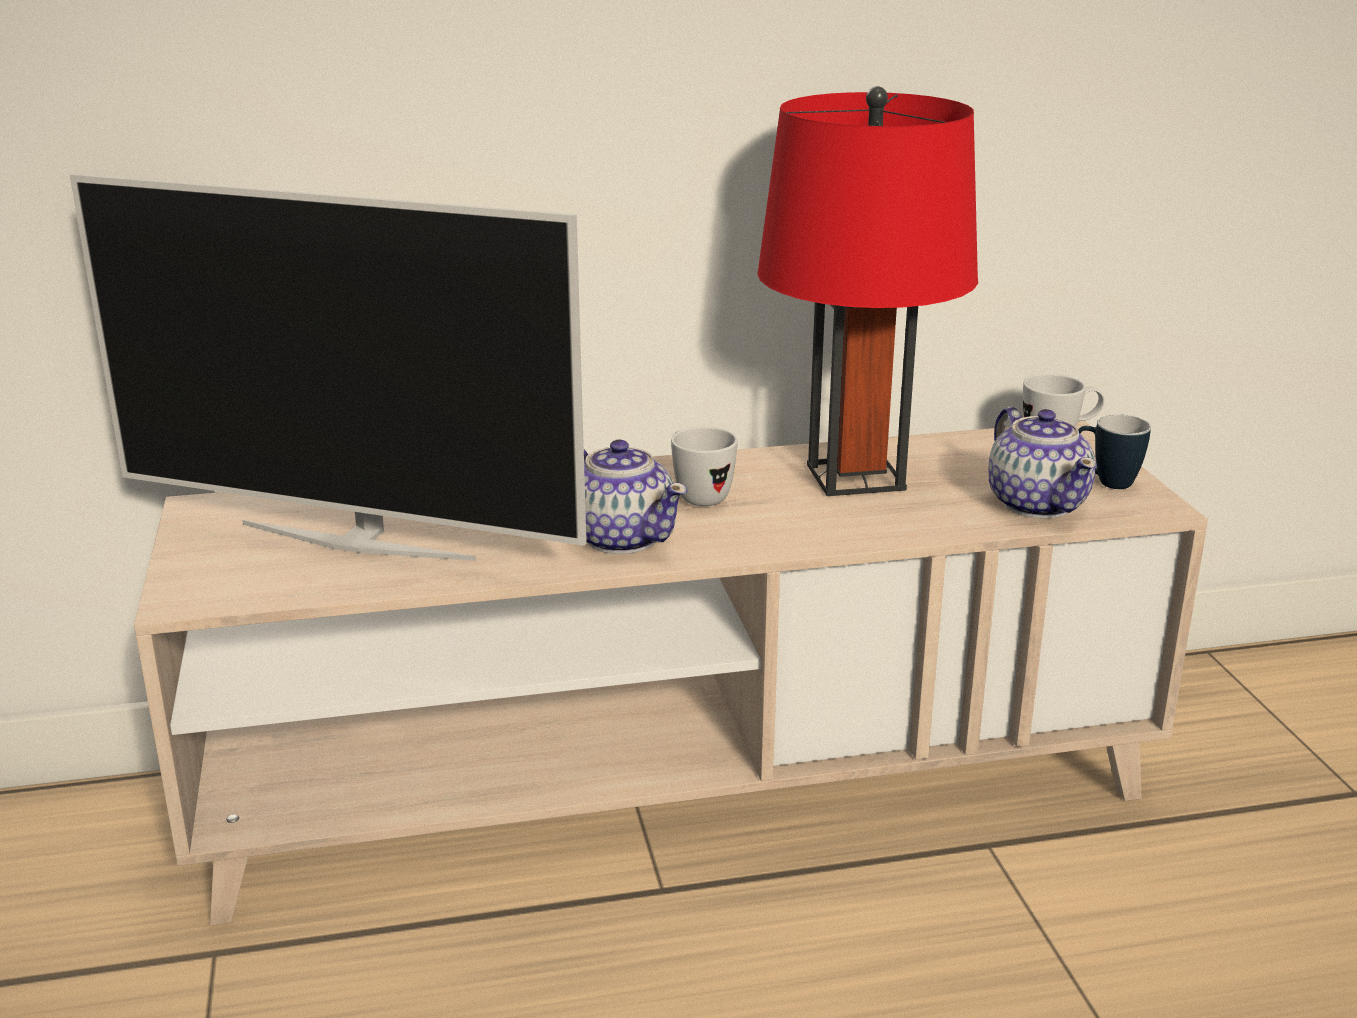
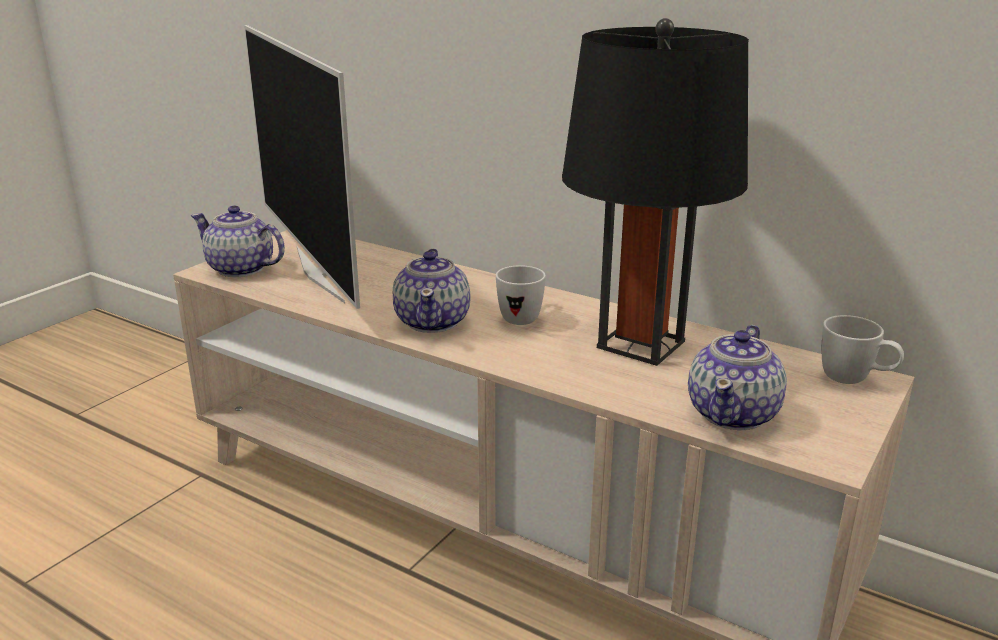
camera: 45 degrees right, 0 degrees up
red table lamp [757,86,978,496] -> black table lamp [562,18,749,366]
mug [1078,414,1151,489] -> none
none -> teapot [191,206,285,277]

